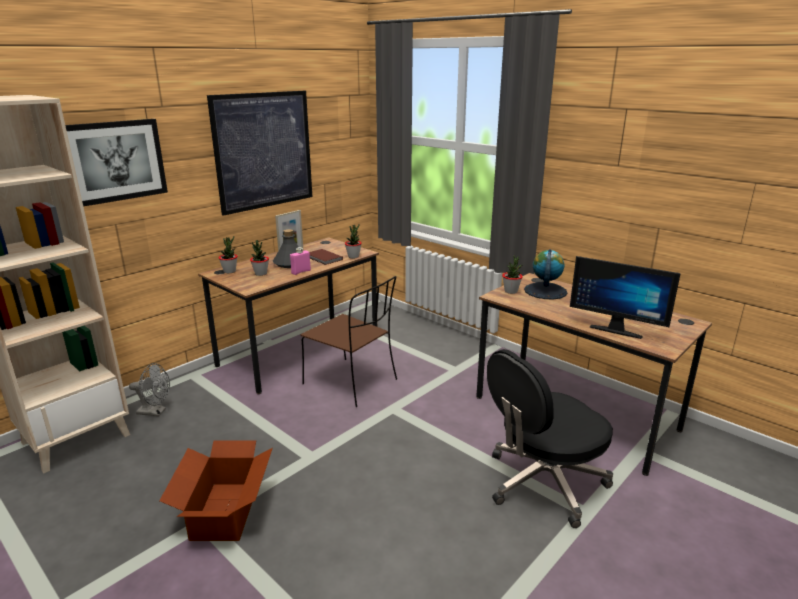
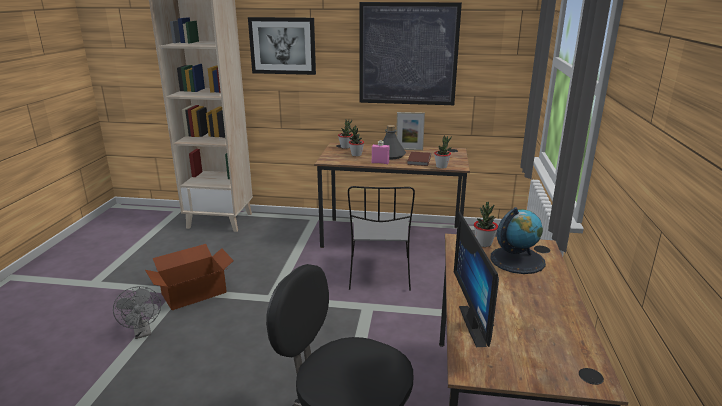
camera: 55 degrees right, 0 degrees up
grey fan [129,363,170,416] -> grey fan moved to [113,286,161,339]
brown chair [301,276,397,407] -> grey chair [348,186,415,291]

